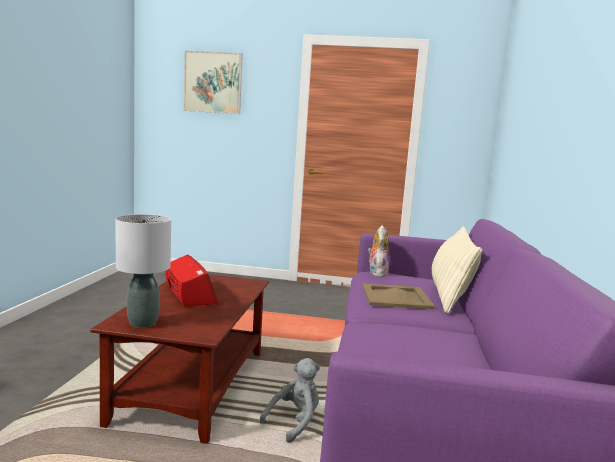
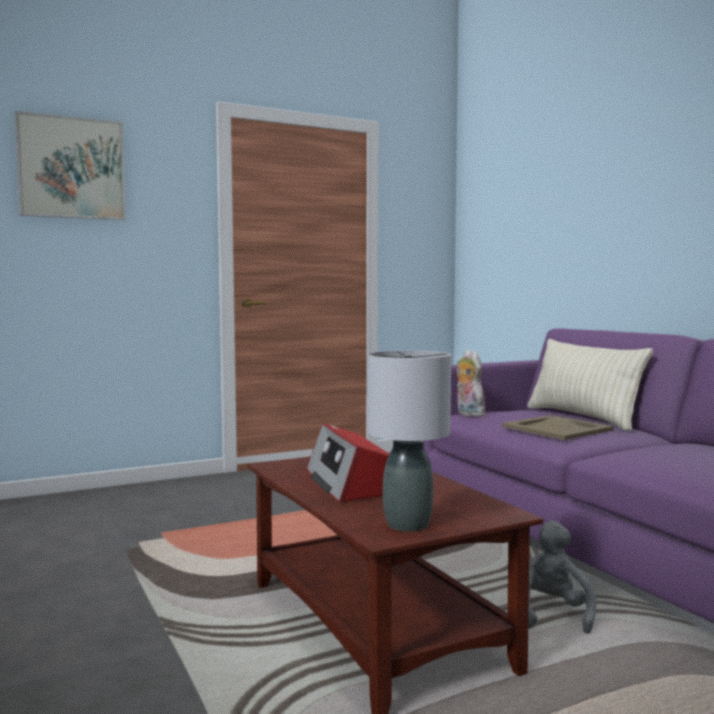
camera: 35 degrees left, 5 degrees down
radio [165,255,219,306] -> radio turned 135 degrees counterclockwise [306,423,389,502]

